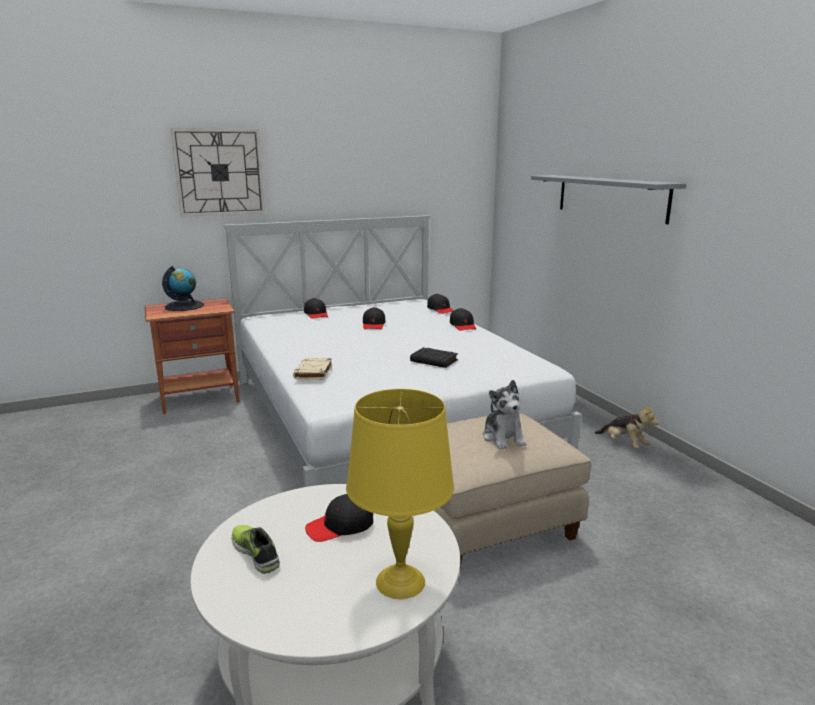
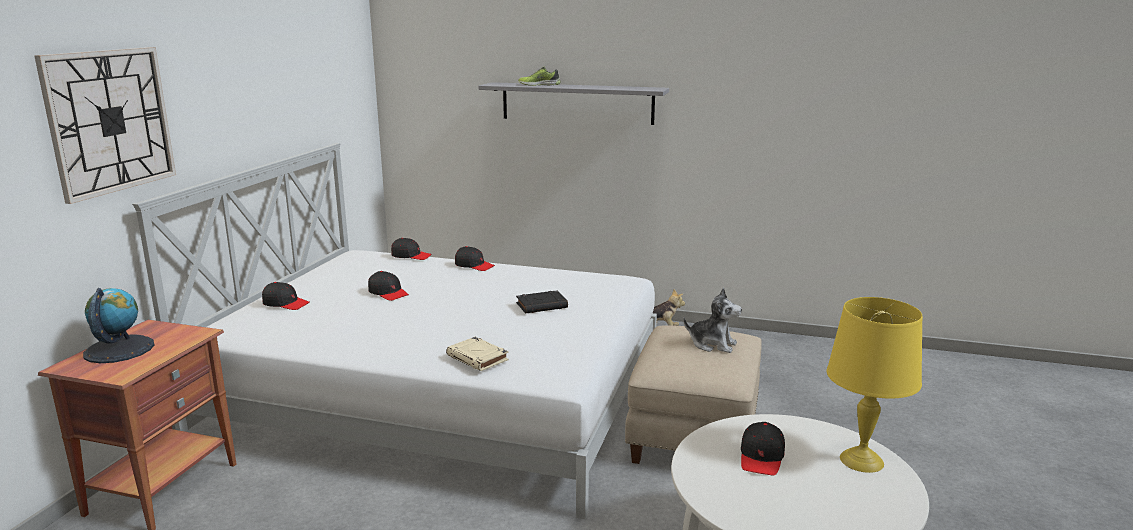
camera: 50 degrees left, 0 degrees up
shoe [232,525,280,574] -> shoe moved to [518,67,560,86]

